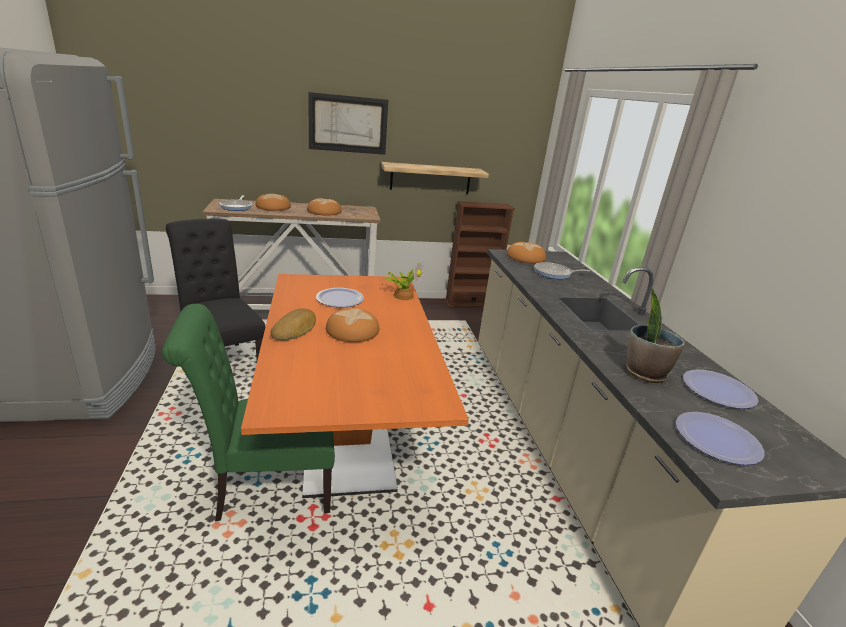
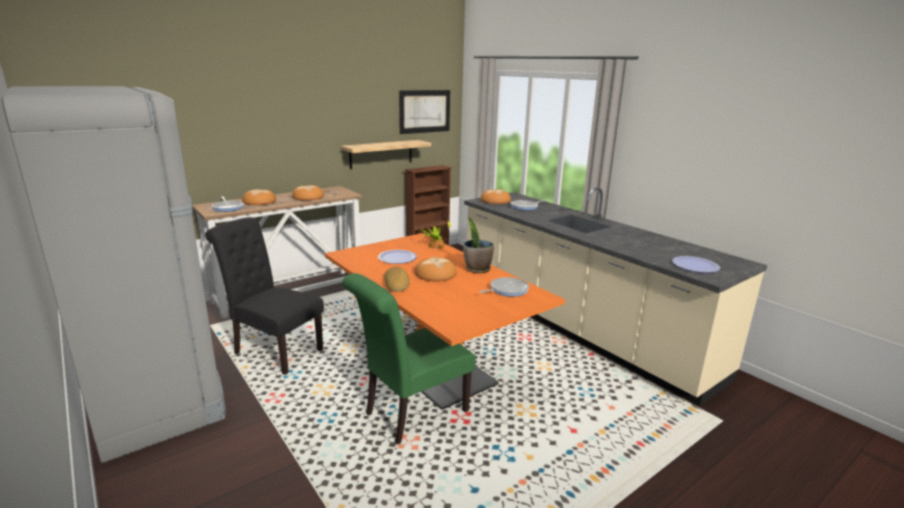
camera: 25 degrees left, 5 degrees down
picture [308,92,388,155] -> picture moved to [399,90,450,134]
potted plant [626,287,685,383] -> potted plant moved to [463,216,494,273]
plate [683,369,758,409] -> none
none -> frying pan [479,277,529,297]

